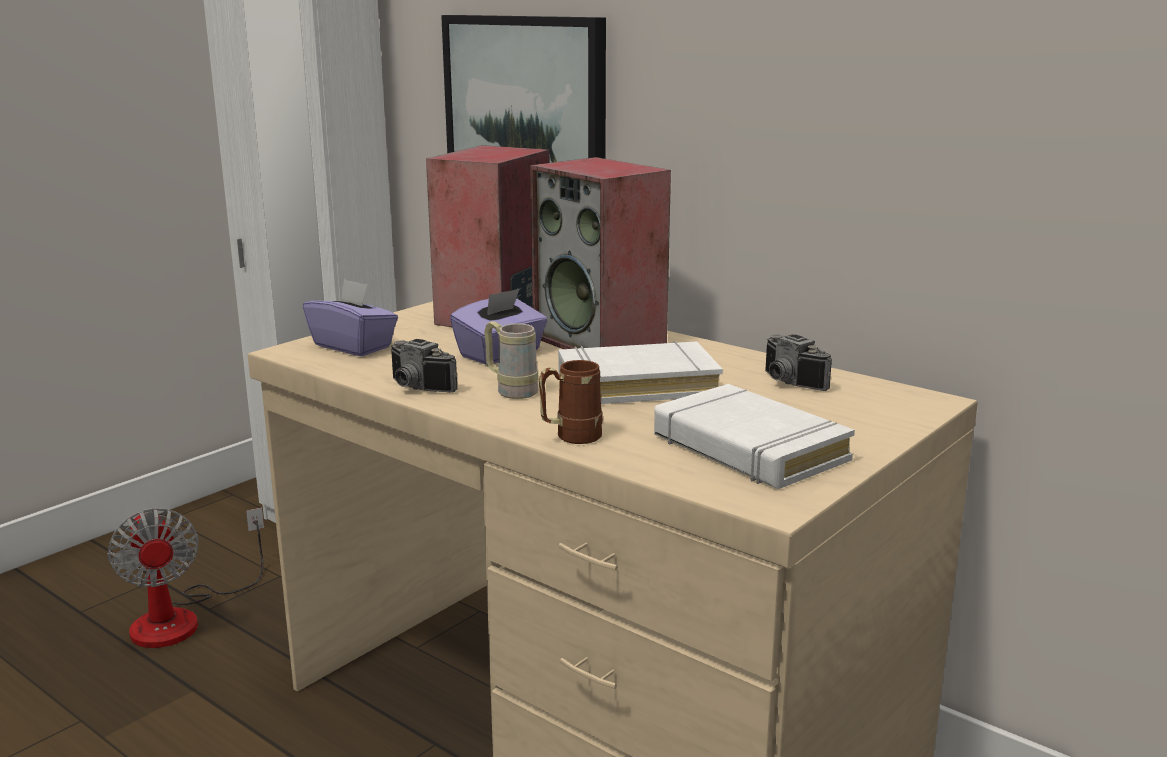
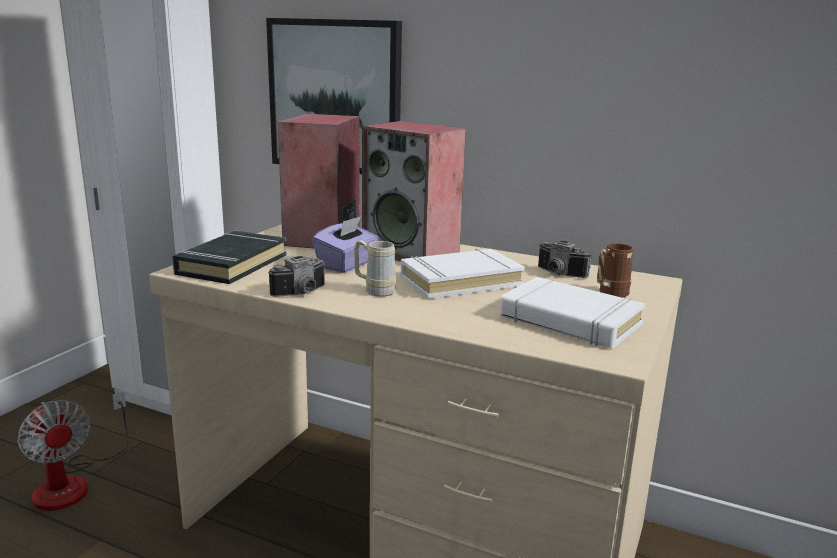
camera: 15 degrees left, 0 degrees up
purple tissue box [303,279,398,356] -> black book [172,231,287,284]
camera [391,339,458,393] -> camera turned 60 degrees counterclockwise [268,256,325,297]
brown mug [539,360,603,444] -> brown mug moved to [597,243,633,298]

